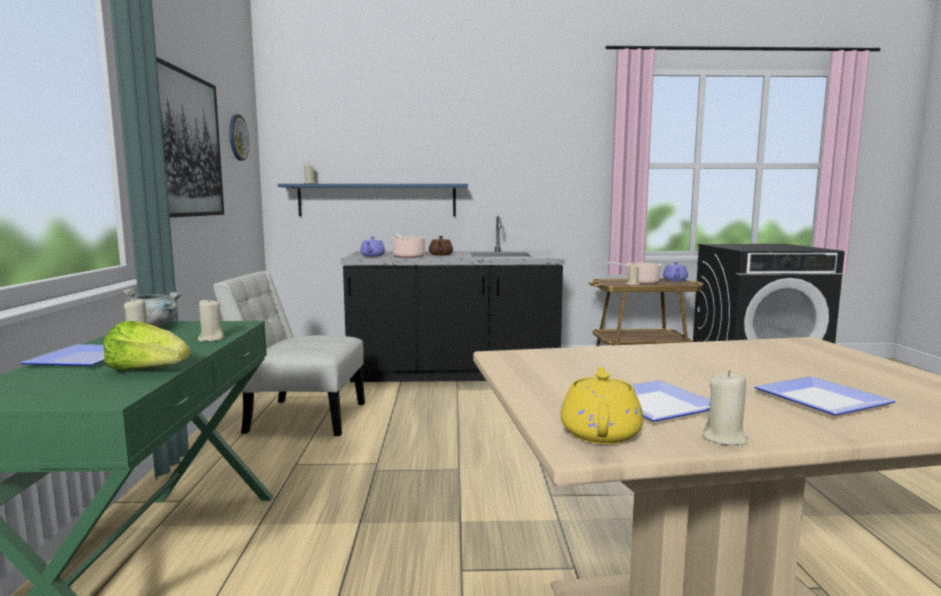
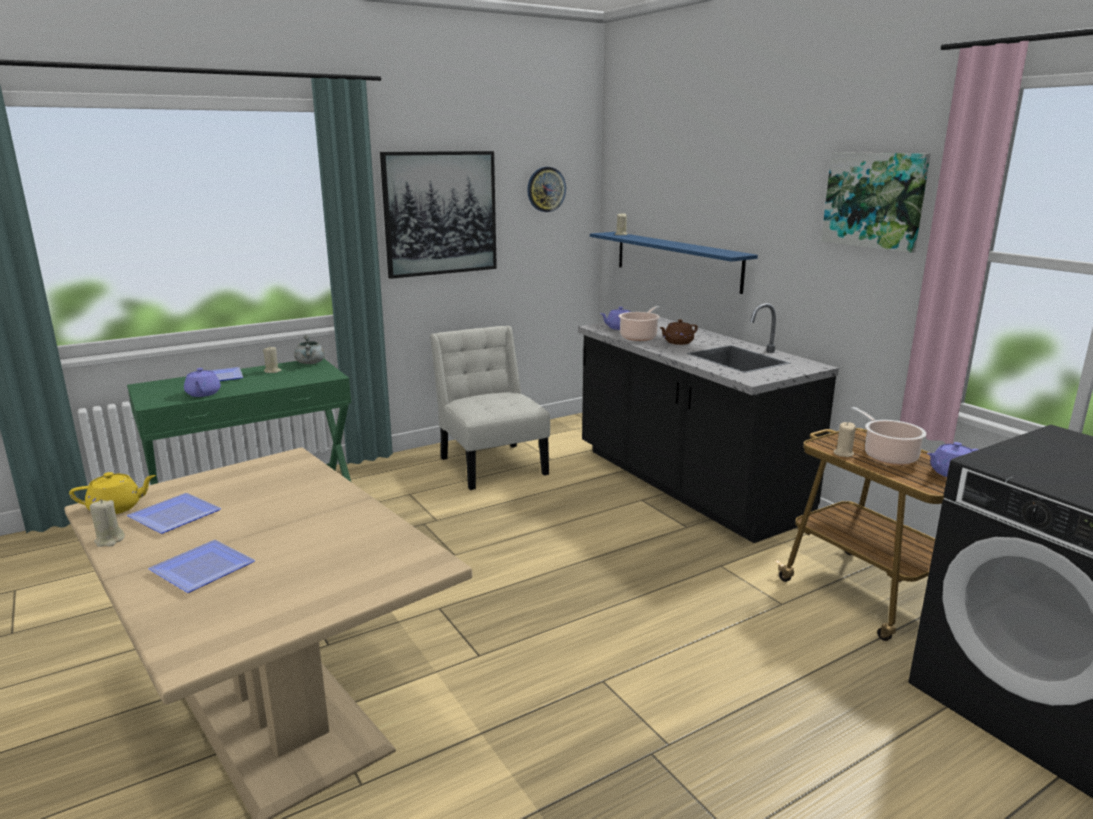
camera: 60 degrees right, 10 degrees up
lettuce [103,321,190,370] -> purple teapot [184,368,221,397]
beige candle [198,298,225,342] -> none
none -> picture [821,152,930,253]

